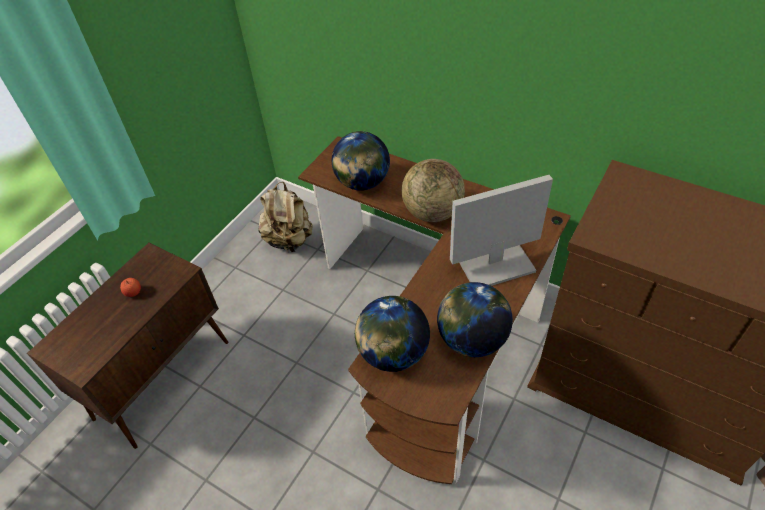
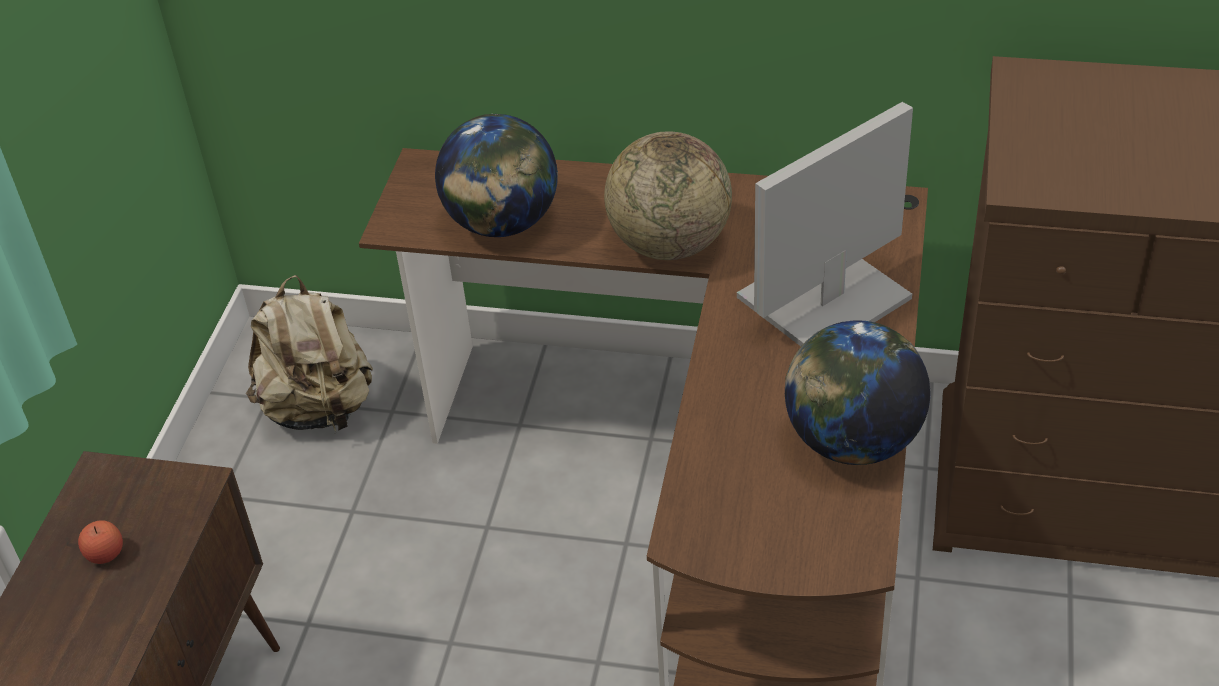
camera: 20 degrees left, 5 degrees down
globe [355,296,430,372] -> none

